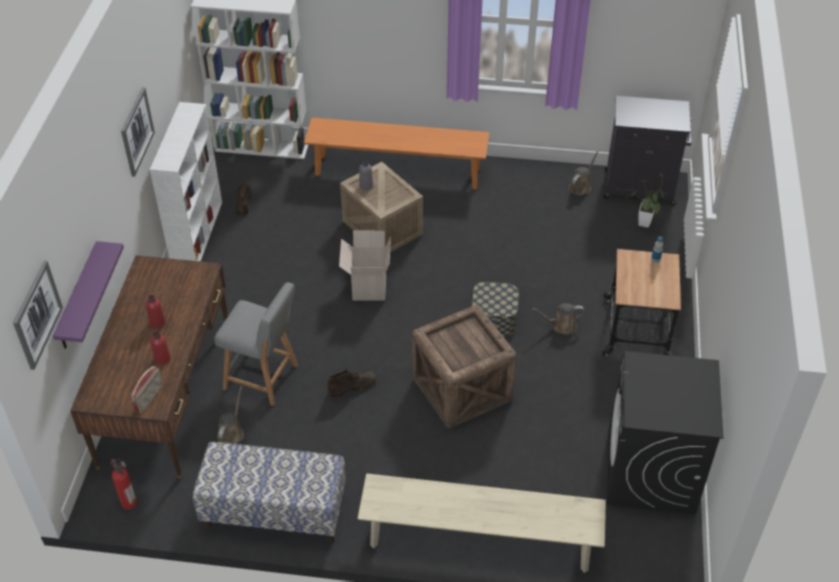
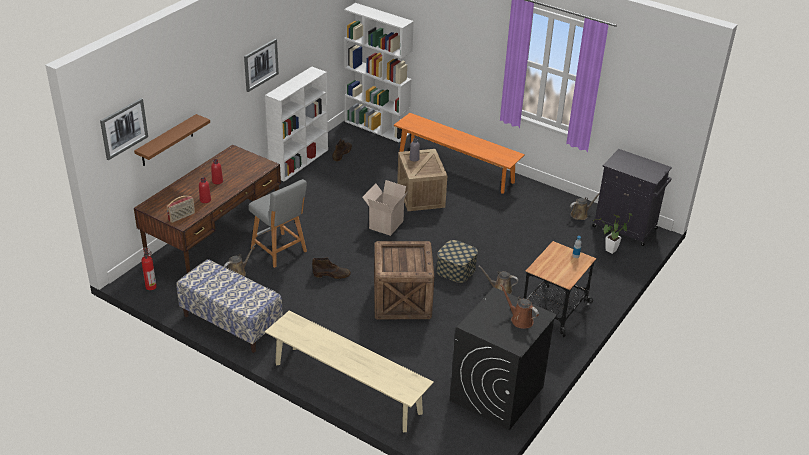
camera: 25 degrees right, 10 degrees down
purple shelf [53,241,124,349] -> brown shelf [134,114,210,166]
none -> brown watering can [500,284,539,329]

